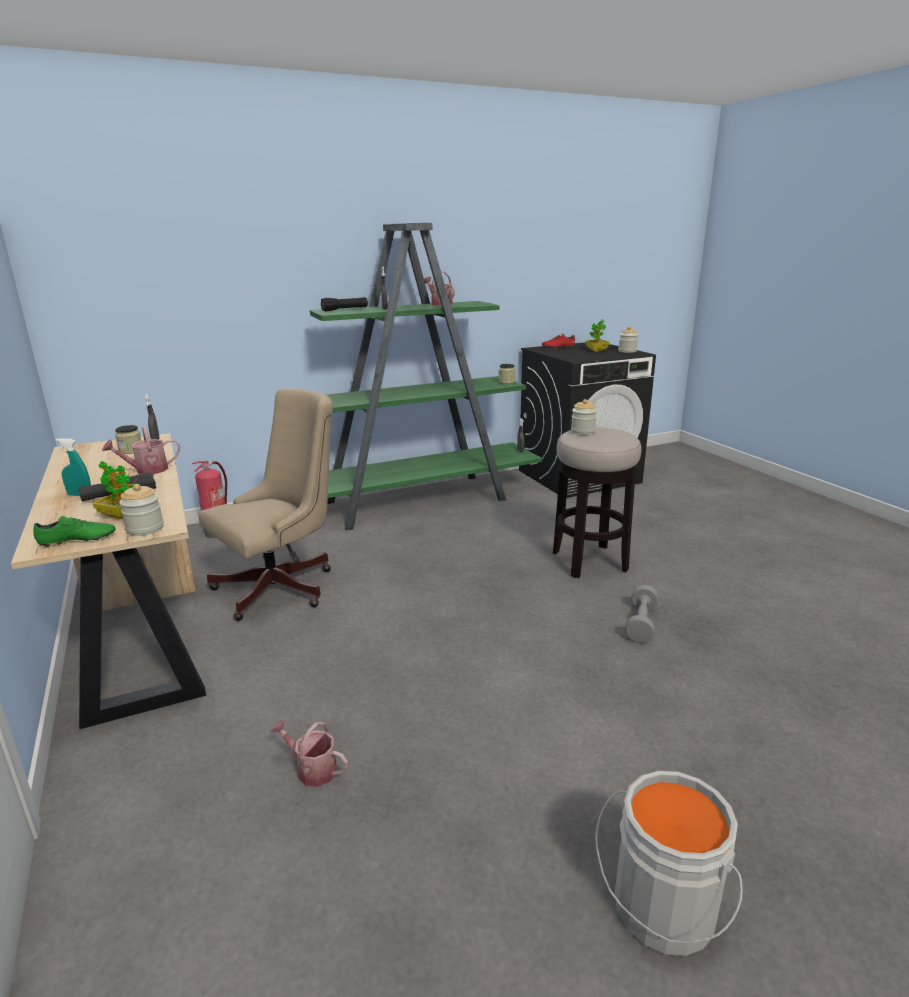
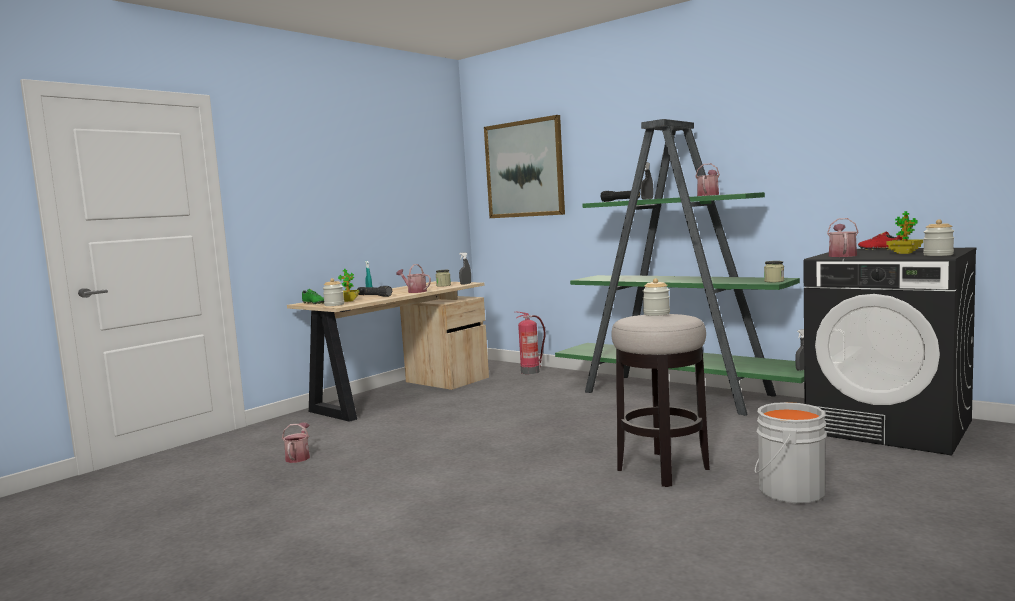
camera: 65 degrees right, 15 degrees down
beige office chair [198,388,333,621] -> none
grey bucket [595,771,743,956] -> grey bucket moved to [755,402,827,503]
grey dumbbell [625,585,659,643] -> none
none -> picture [484,115,565,218]
none -> watering can [827,218,859,257]

